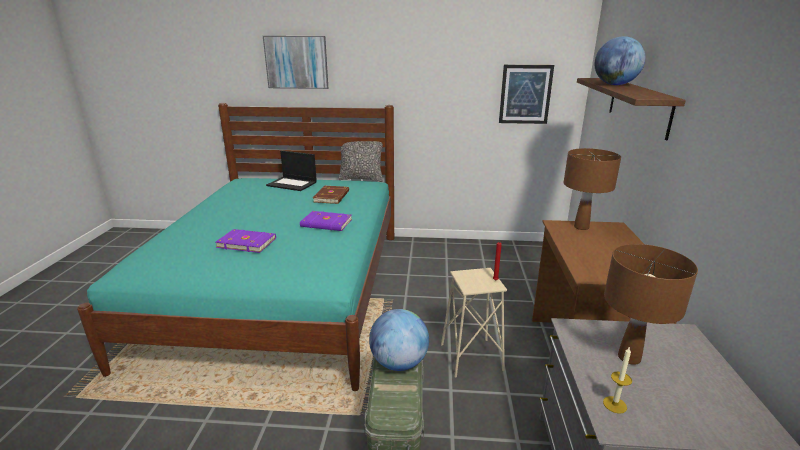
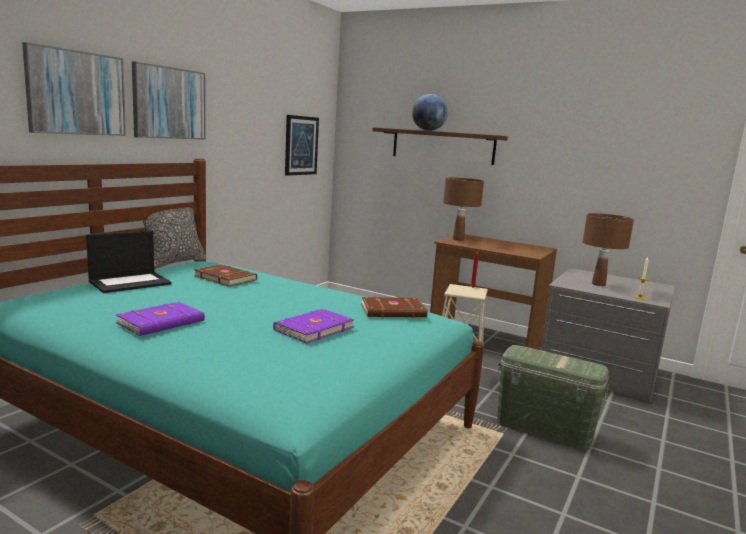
camera: 65 degrees left, 10 degrees down
purple book [300,211,352,231] -> purple book moved to [116,302,205,336]
globe [369,309,429,371] -> none
none -> picture [132,62,206,140]
none -> brown book [361,297,427,318]

